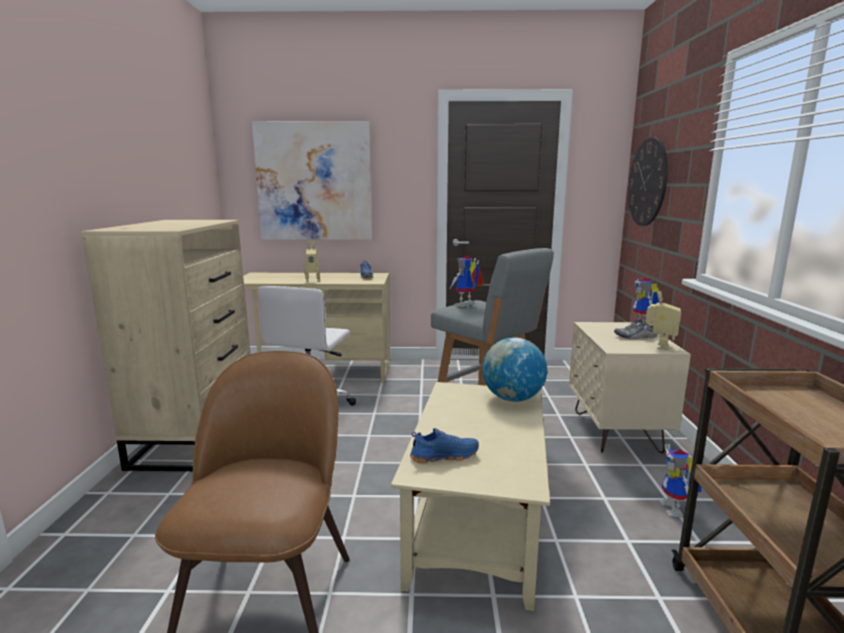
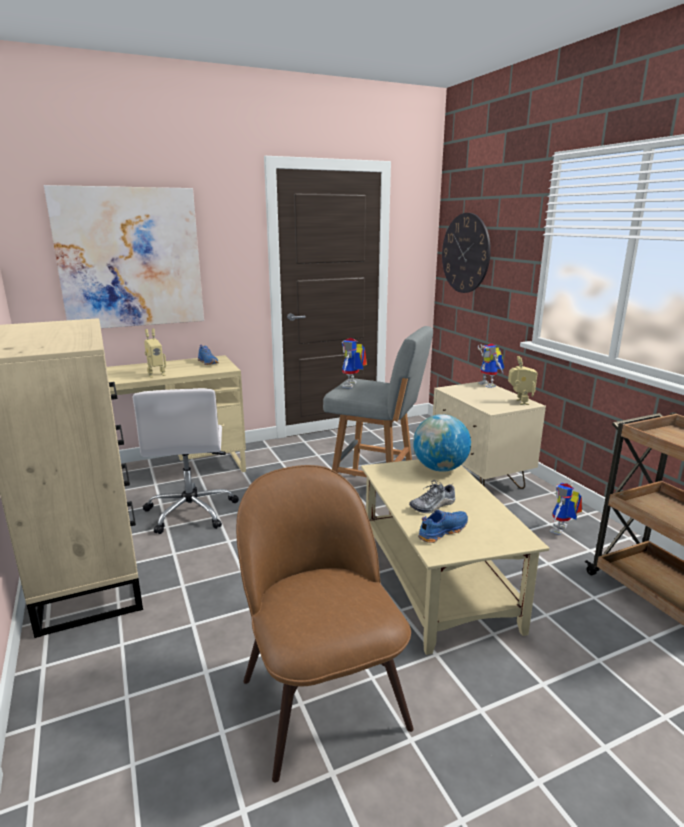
camera: 25 degrees left, 5 degrees up
shoe [614,316,658,340] -> shoe moved to [409,480,455,513]
toy robot [659,444,702,517] -> toy robot turned 60 degrees clockwise [550,481,582,535]

